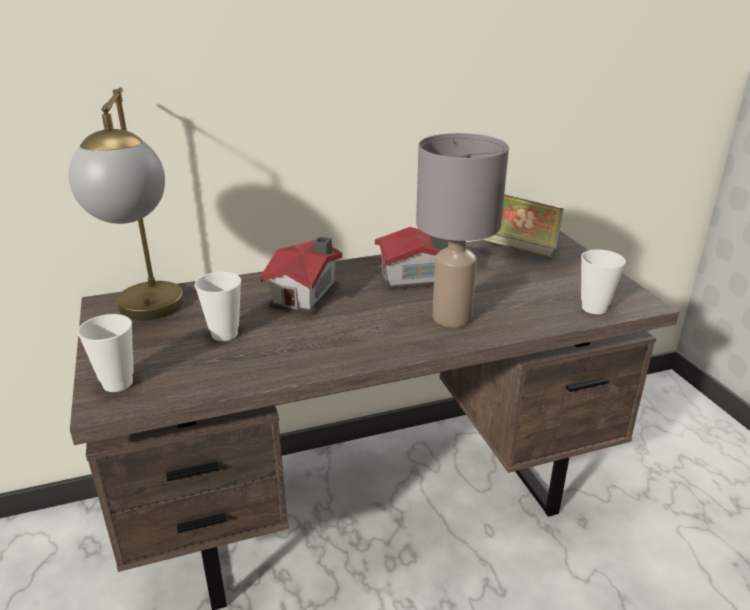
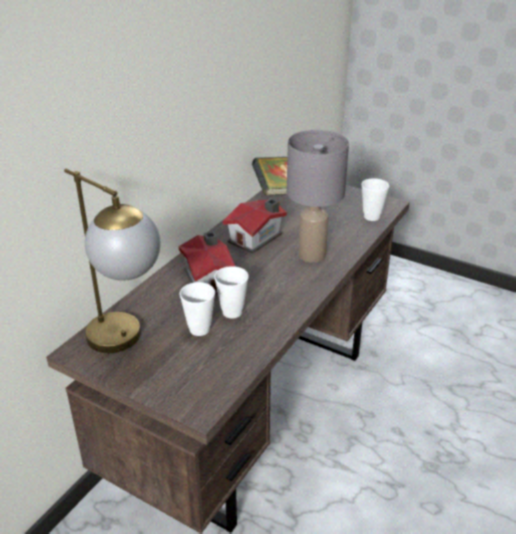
camera: 40 degrees left, 5 degrees up
cup [77,314,134,392] -> cup moved to [214,266,249,318]

